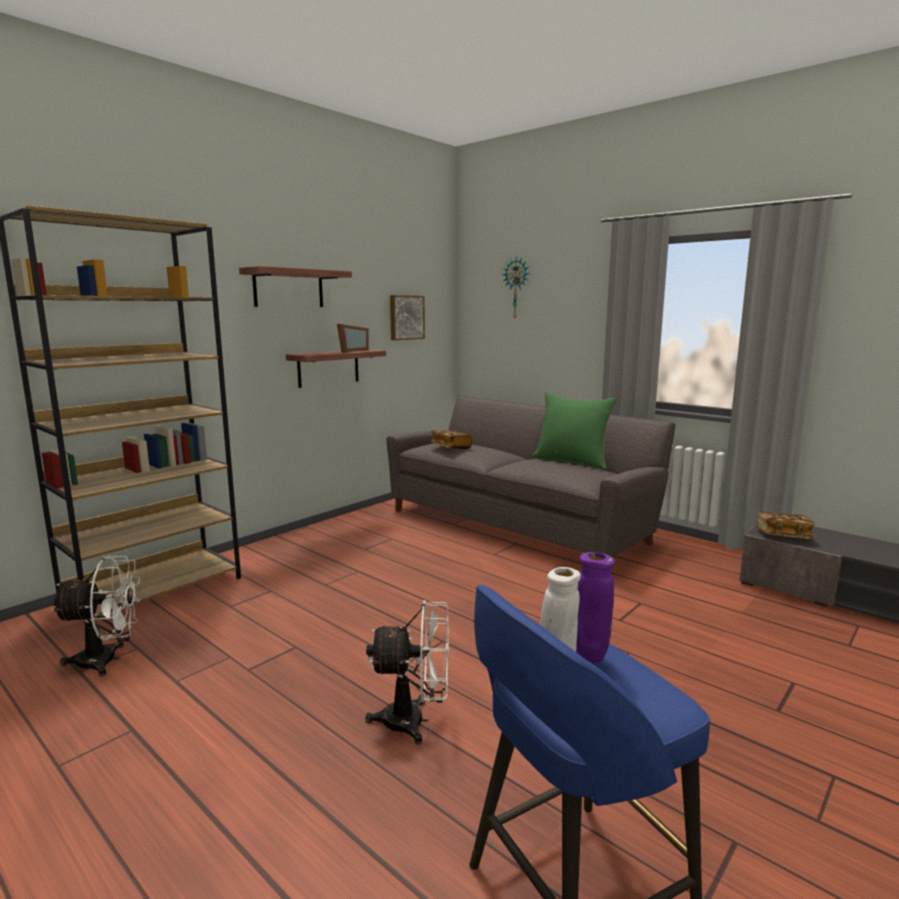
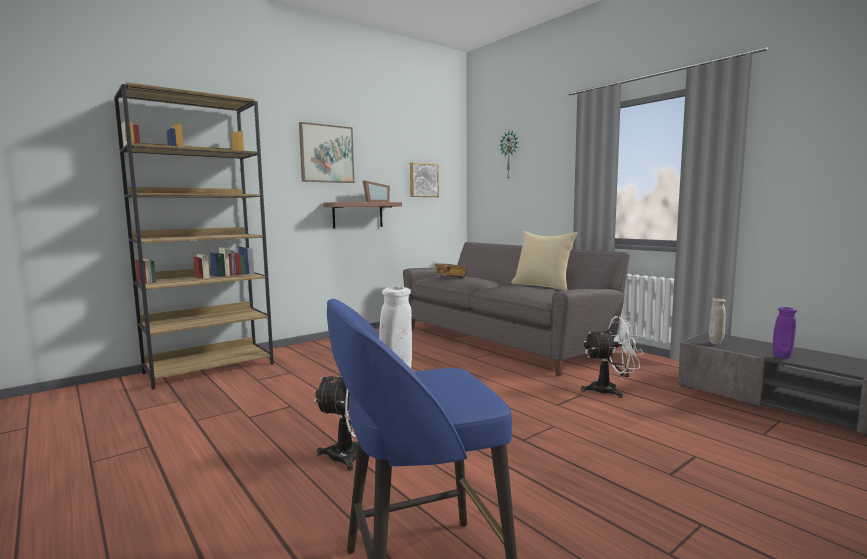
camera: 10 degrees right, 5 degrees down
white fan [51,556,141,676] -> white fan moved to [581,316,644,398]
shelf [239,266,352,307] -> picture [299,122,354,183]
green pillow [532,392,617,470] -> beige pillow [511,231,577,290]
purple vase [576,552,615,663] -> purple vase moved to [773,307,797,359]
book [757,512,815,539] -> beige vase [709,298,726,345]

